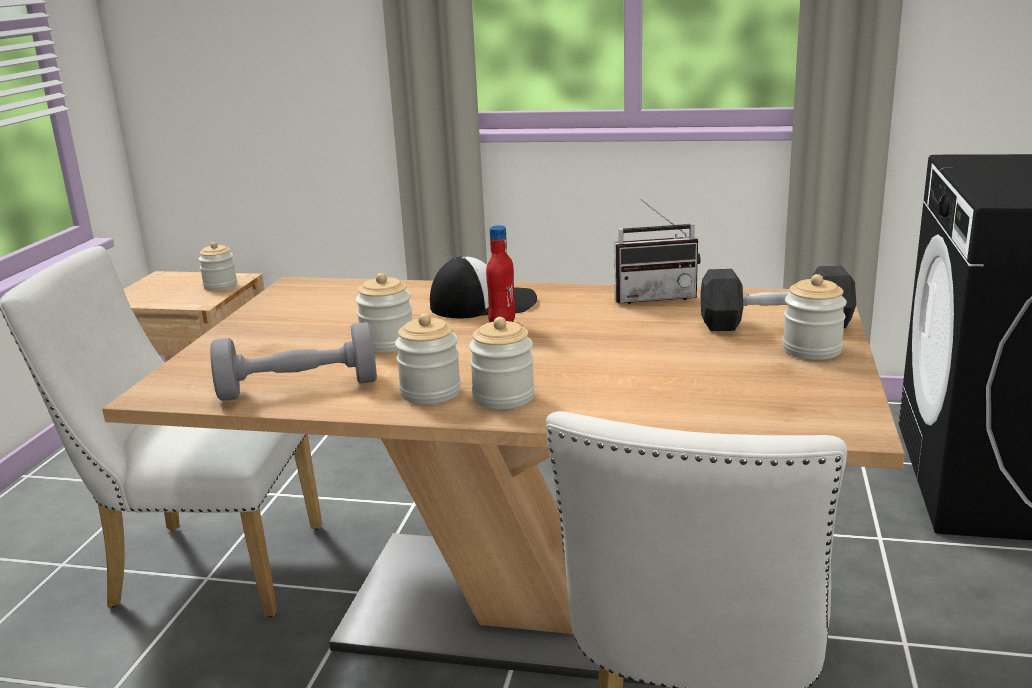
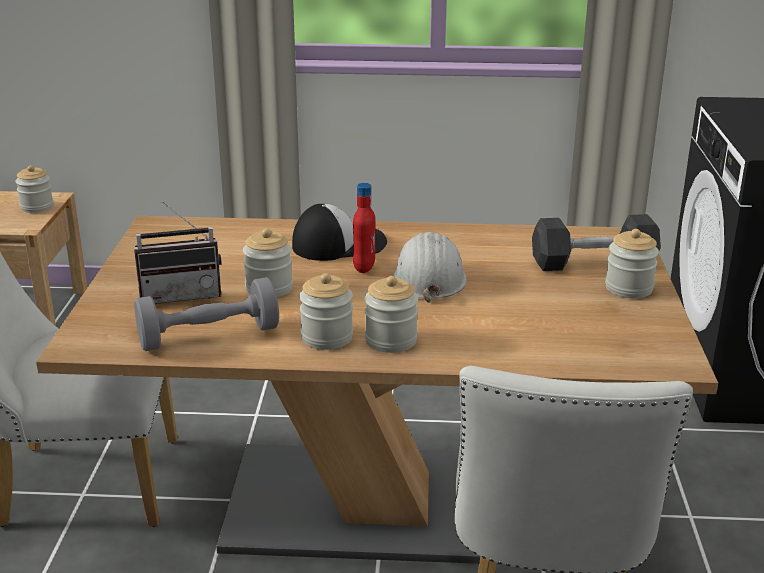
camera: 10 degrees left, 5 degrees up
radio [614,199,701,304] -> radio moved to [134,201,222,304]
none -> white hard hat [393,232,467,303]

